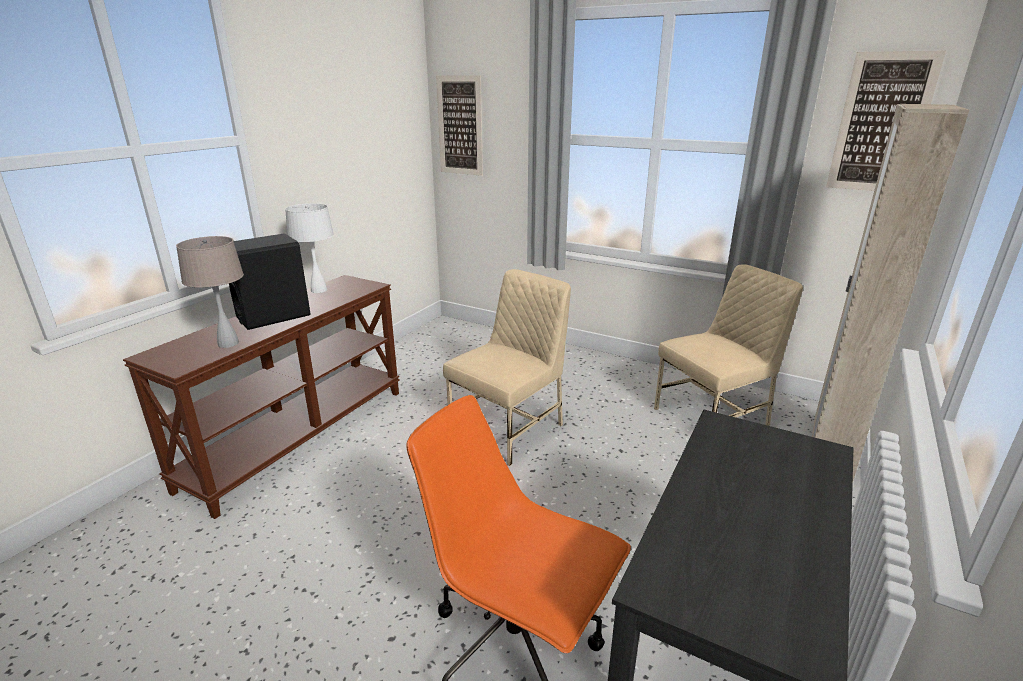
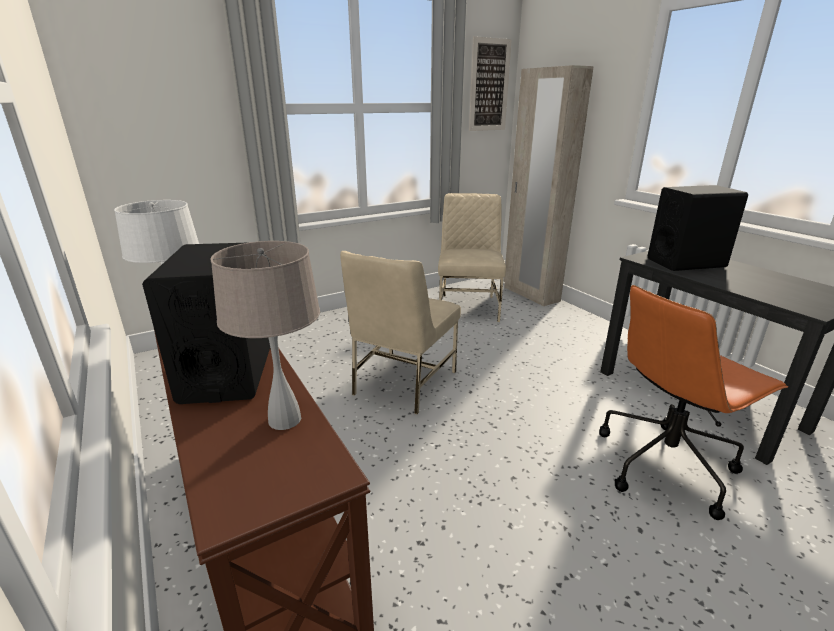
camera: 60 degrees left, 0 degrees up
picture [436,76,483,176] -> none
beige chair [443,269,571,466] -> beige chair turned 135 degrees counterclockwise [340,251,461,414]
none -> black speaker [648,185,748,271]

